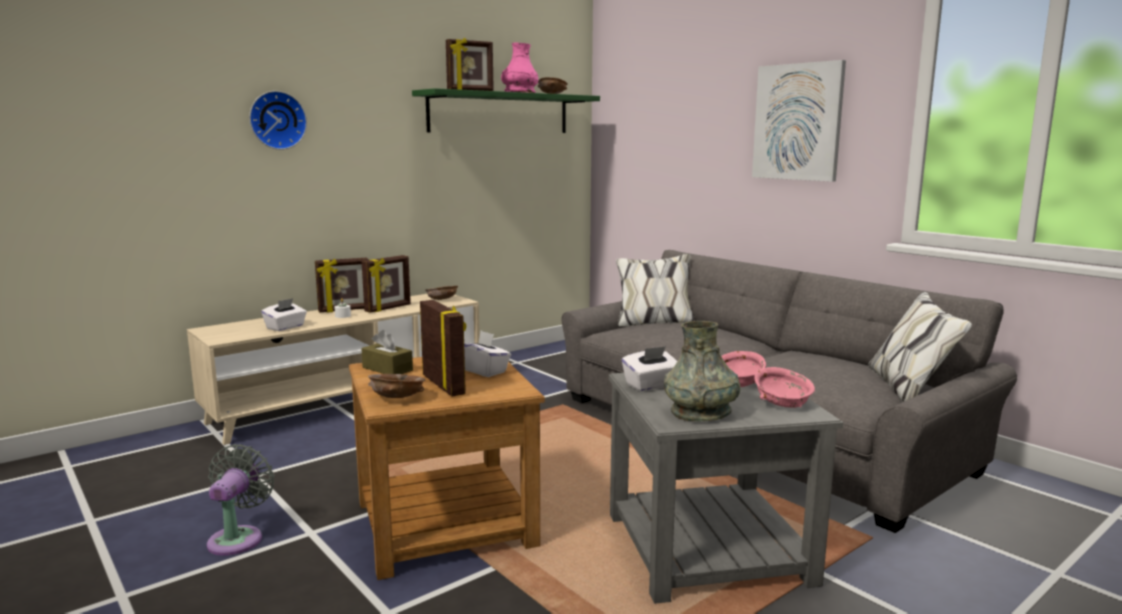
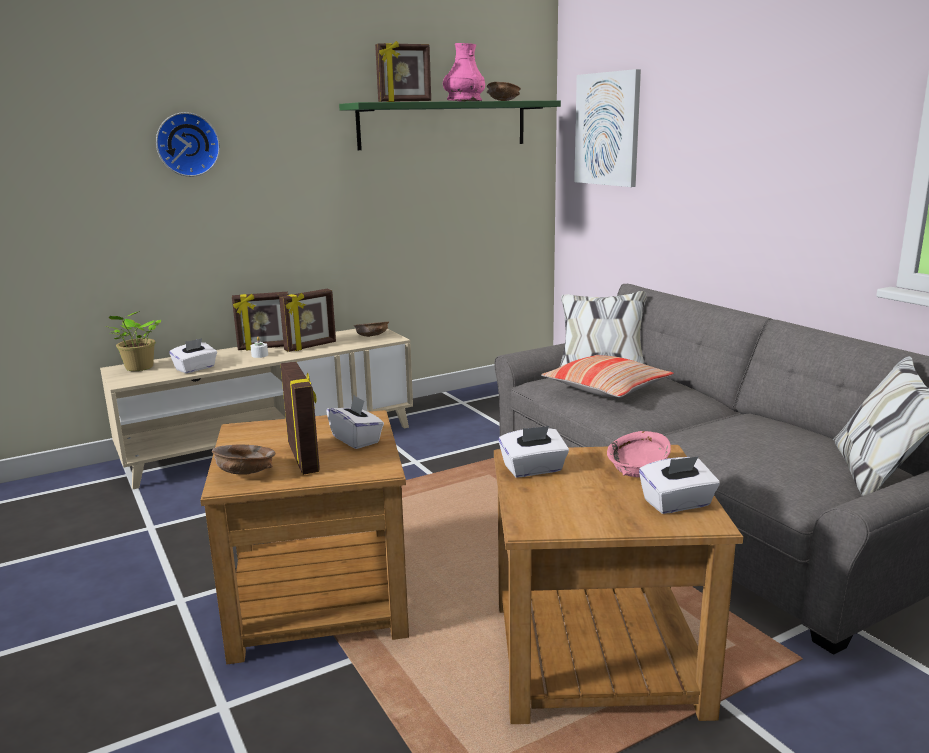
camera: 10 degrees right, 5 degrees up
grey fan [207,444,275,556] -> none
brown tissue box [361,330,413,374] -> none
grey side table [609,373,843,604] -> brown side table [494,445,743,724]
grey vase [664,321,740,421] -> none
picture [752,60,846,182] -> picture moved to [574,69,641,187]
pink bowl [755,367,815,408] -> white tissue box [639,456,720,514]
none -> potted plant [103,311,161,371]
none -> pillow [541,355,674,397]

